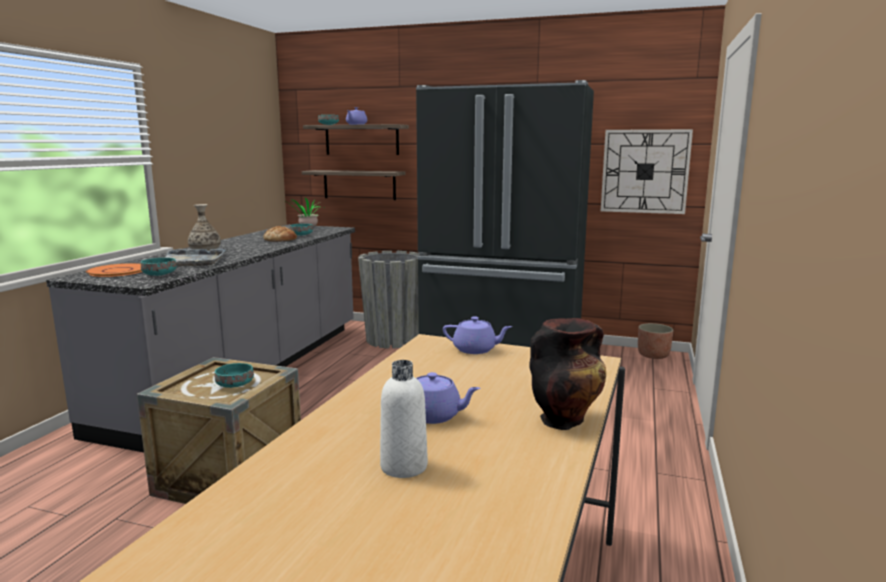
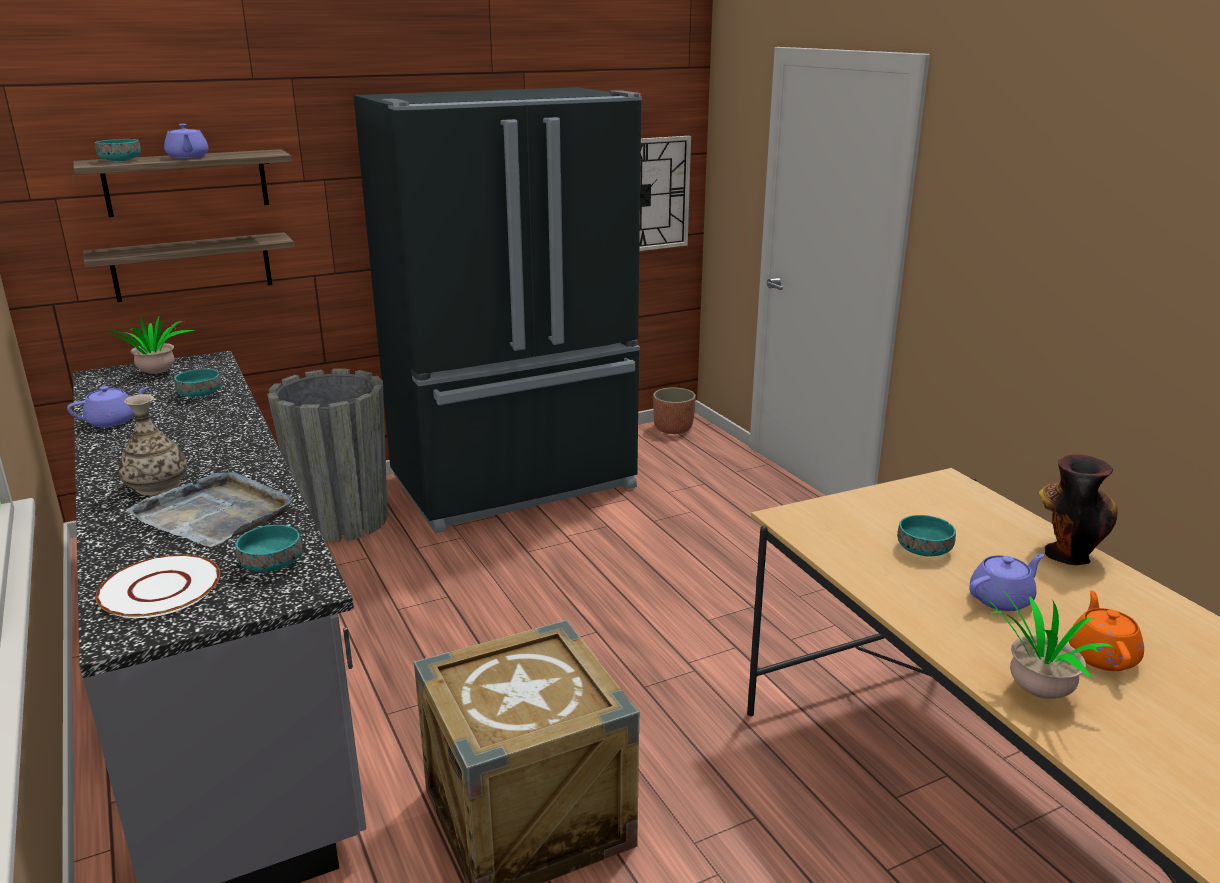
camera: 45 degrees left, 10 degrees up
orange plate [86,263,142,277] -> white plate [96,554,220,618]
turquoise bowl [215,363,254,388] -> turquoise bowl moved to [897,515,956,556]
bread [263,226,297,242] -> none
white bottle [380,360,428,478] -> orange teapot [1069,590,1144,671]
purple teapot [443,316,512,354] -> purple teapot moved to [67,386,149,427]
none -> potted plant [985,583,1116,699]

